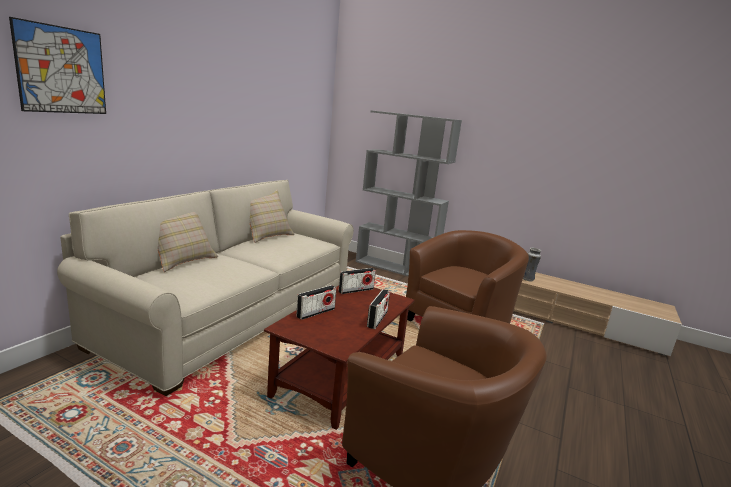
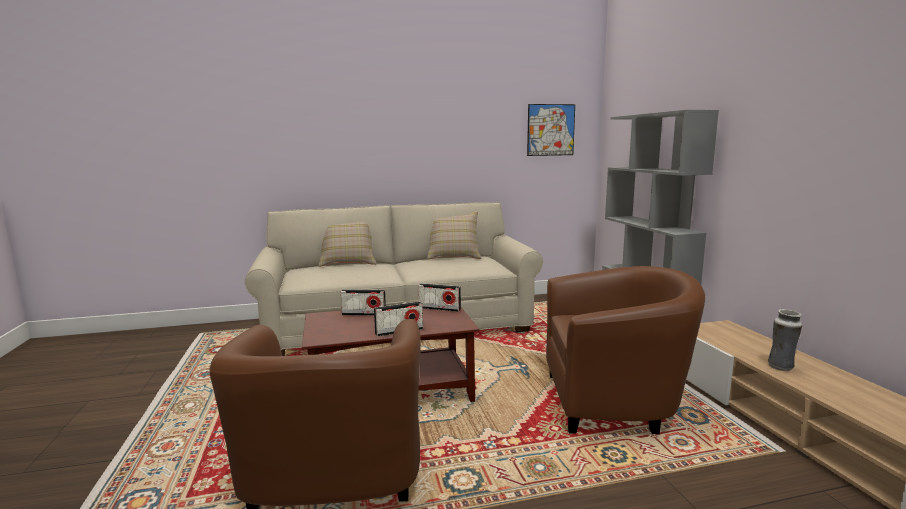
camera: 50 degrees right, 5 degrees down
picture [9,17,106,114] -> picture moved to [527,104,575,156]

